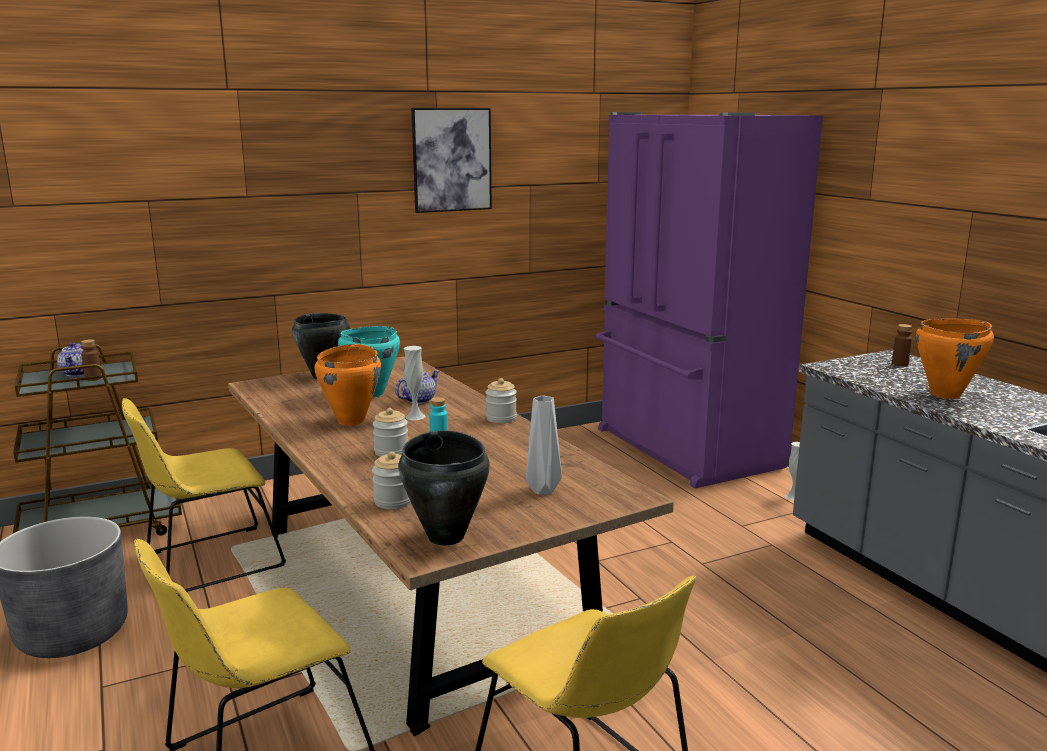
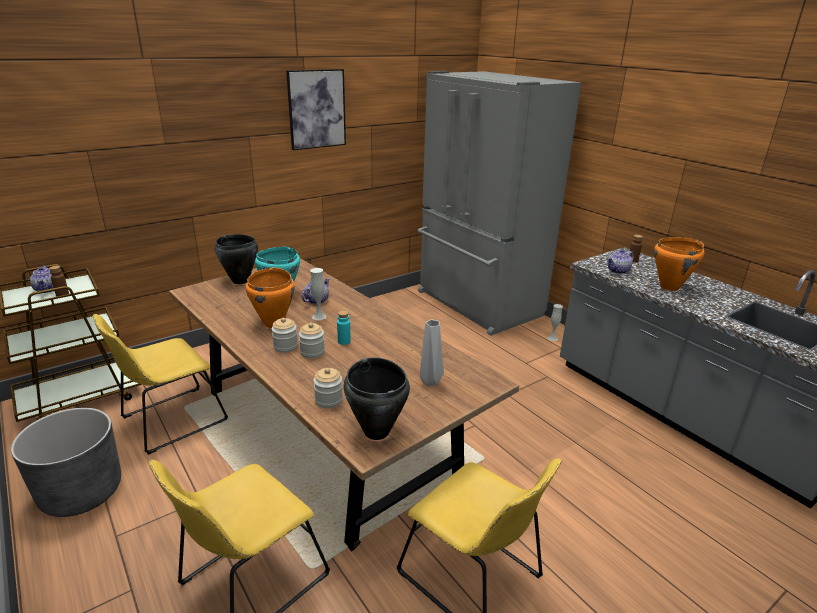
camera: 10 degrees left, 10 degrees up
jar [486,378,517,423] -> jar moved to [272,318,298,353]
purple fridge [596,112,823,488] -> grey fridge [417,71,582,336]
none -> teapot [607,249,634,274]

